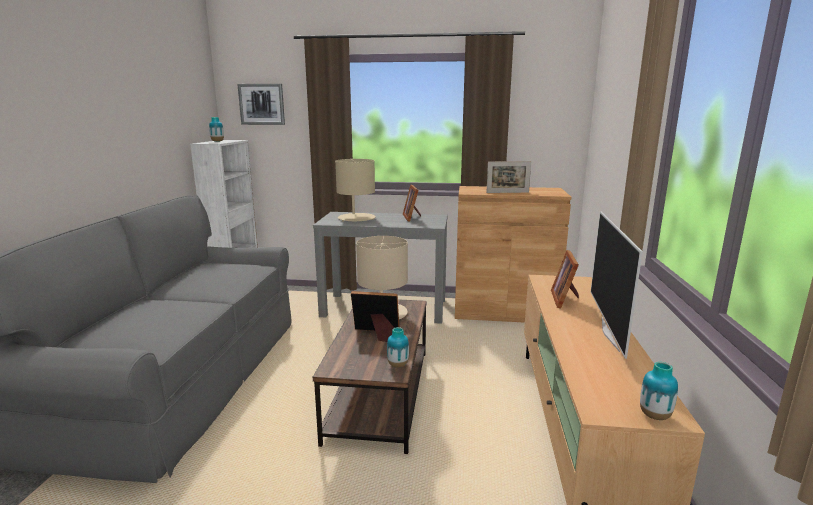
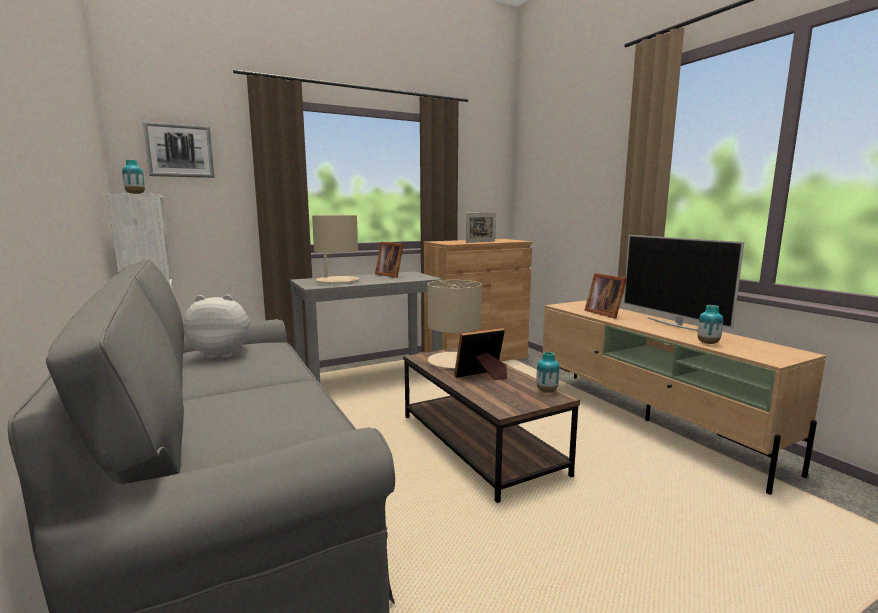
camera: 35 degrees left, 5 degrees down
vase [640,362,678,420] -> vase moved to [698,305,723,344]
none -> plush toy [184,295,250,359]

